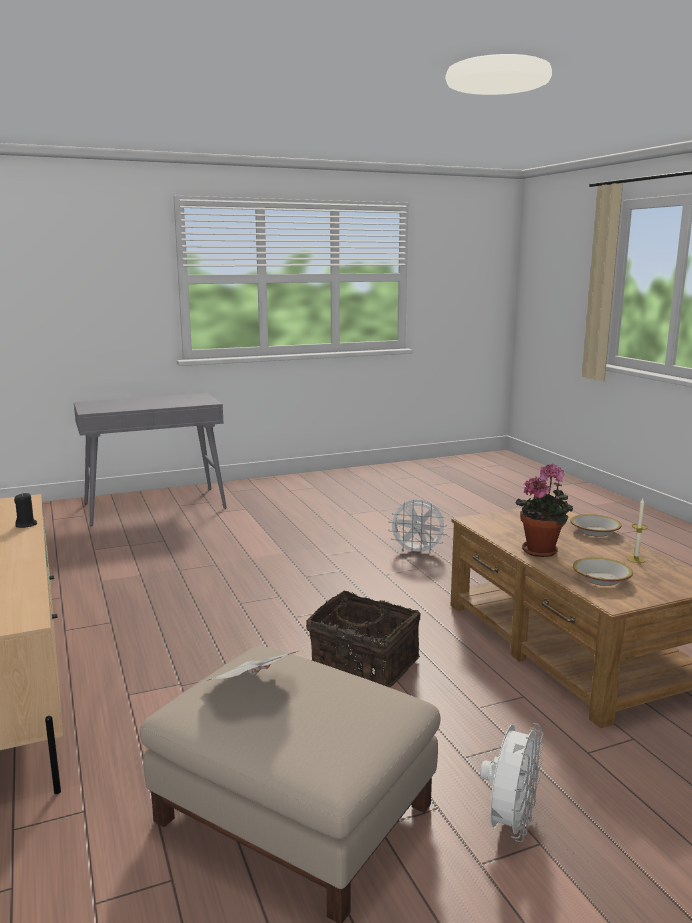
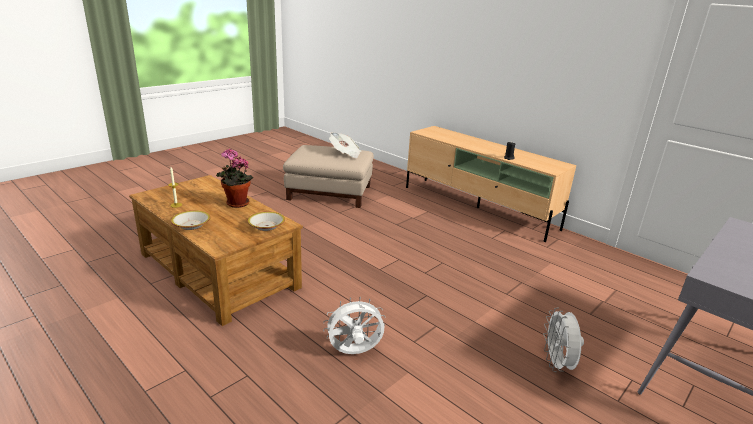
camera: 155 degrees right, 10 degrees up
basket [306,590,421,688] -> none
white fan [480,723,544,842] -> white fan moved to [543,308,584,372]
bowl [573,557,633,586] -> bowl moved to [247,212,285,231]

